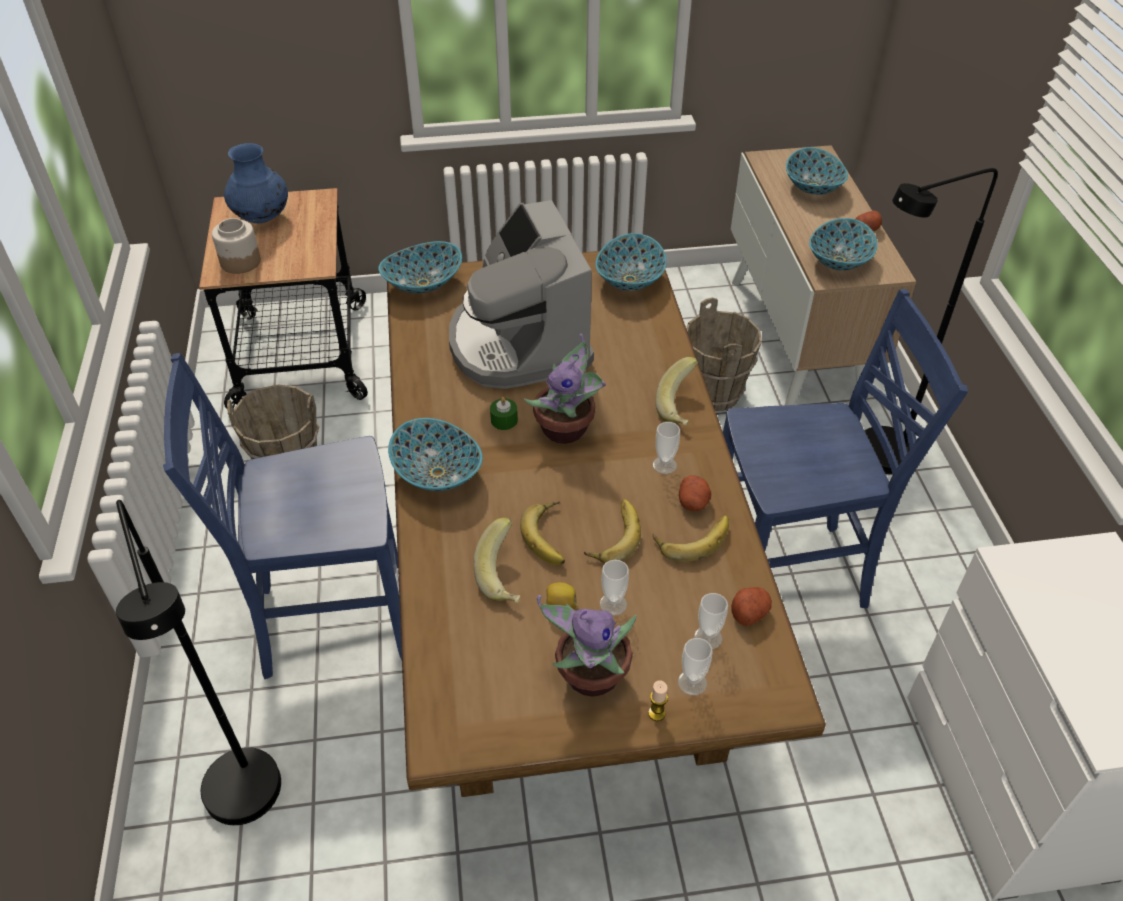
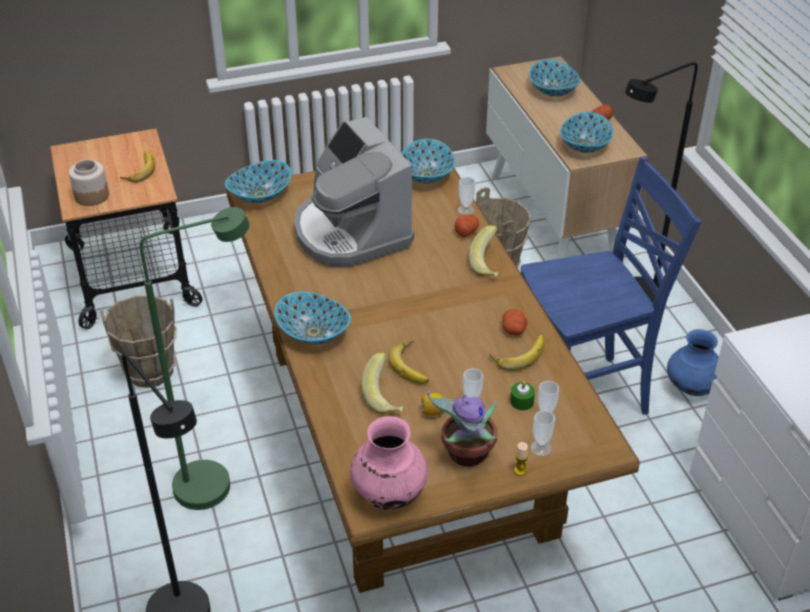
camera: 10 degrees left, 5 degrees down
blue chair [163,353,402,679] -> green floor lamp [139,207,250,510]
blue vase [224,143,288,223] -> blue vase moved to [667,329,719,396]
green candle [490,397,518,430] -> green candle moved to [510,381,535,410]
potted plant [524,334,605,444] -> none
banana [584,499,641,564] -> banana moved to [120,151,155,183]
cup [653,422,680,474] -> cup moved to [457,177,475,215]
potato [731,587,772,626] -> potato moved to [455,215,479,237]
none -> pink vase [350,416,428,510]

